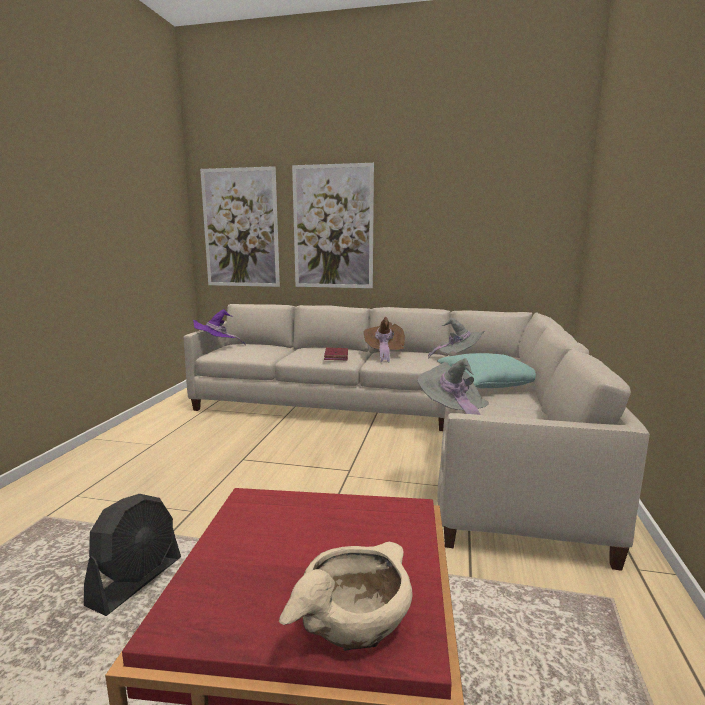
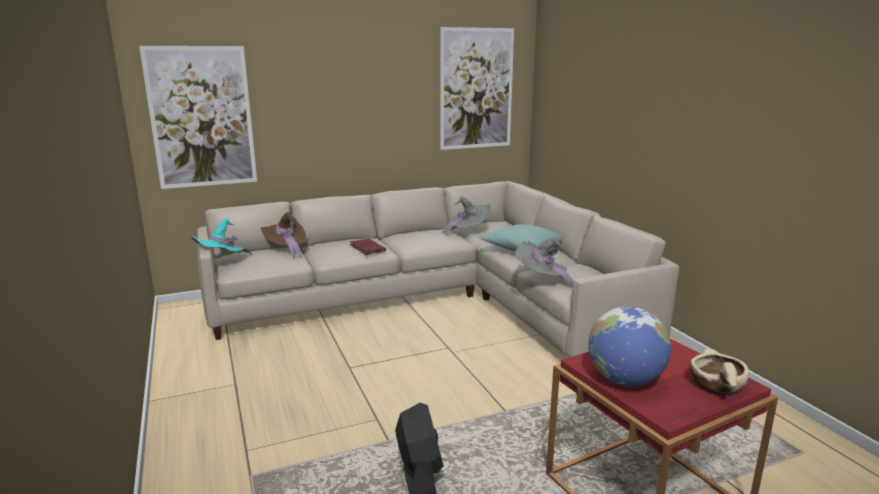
camera: 35 degrees left, 5 degrees up
purple hat [193,309,246,345] -> turquoise hat [191,218,252,255]
picture [292,163,374,288] -> picture moved to [440,27,514,150]
brown hat [363,317,405,363] -> brown hat moved to [261,212,309,258]
none -> globe [588,307,671,386]

